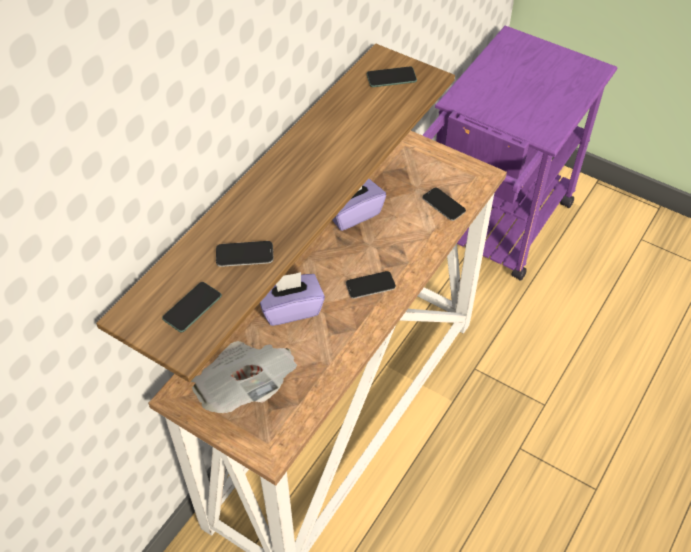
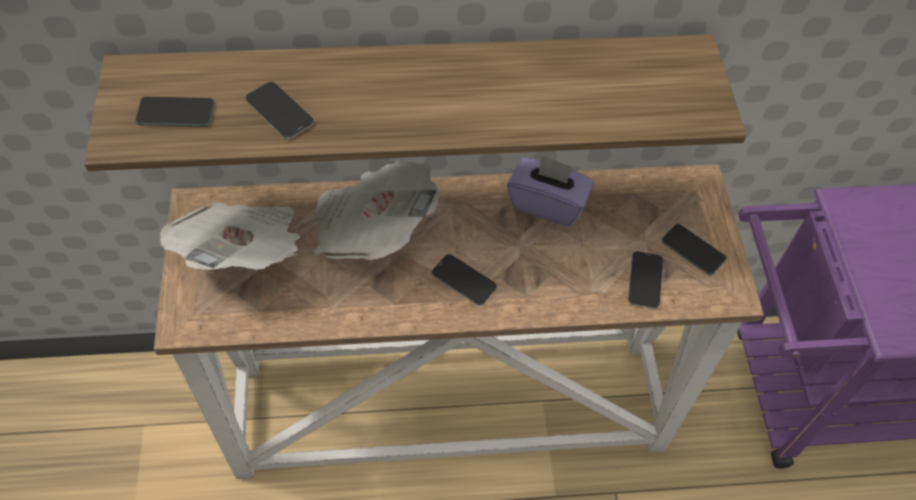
camera: 50 degrees right, 5 degrees up
purple tissue box [260,272,325,326] -> newspaper [314,161,439,260]
phone [367,66,417,87] -> phone moved to [662,224,727,275]

